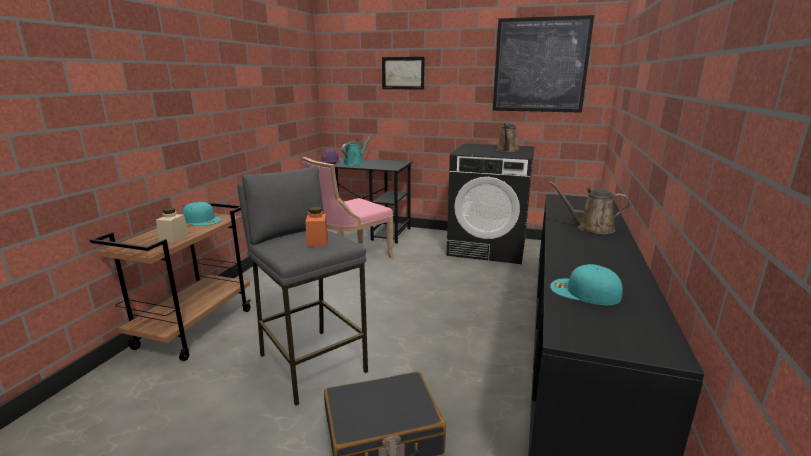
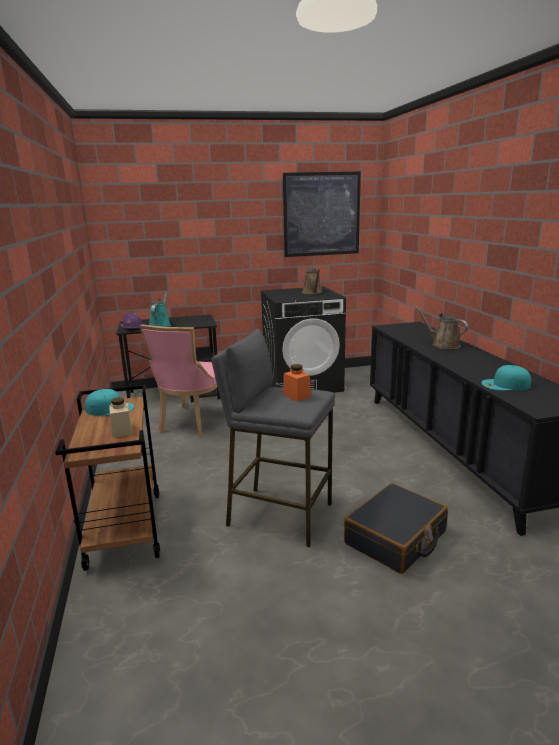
camera: 30 degrees left, 0 degrees up
picture [382,57,425,90] -> none
brown watering can [549,181,630,234] -> brown watering can turned 60 degrees clockwise [415,307,468,349]

